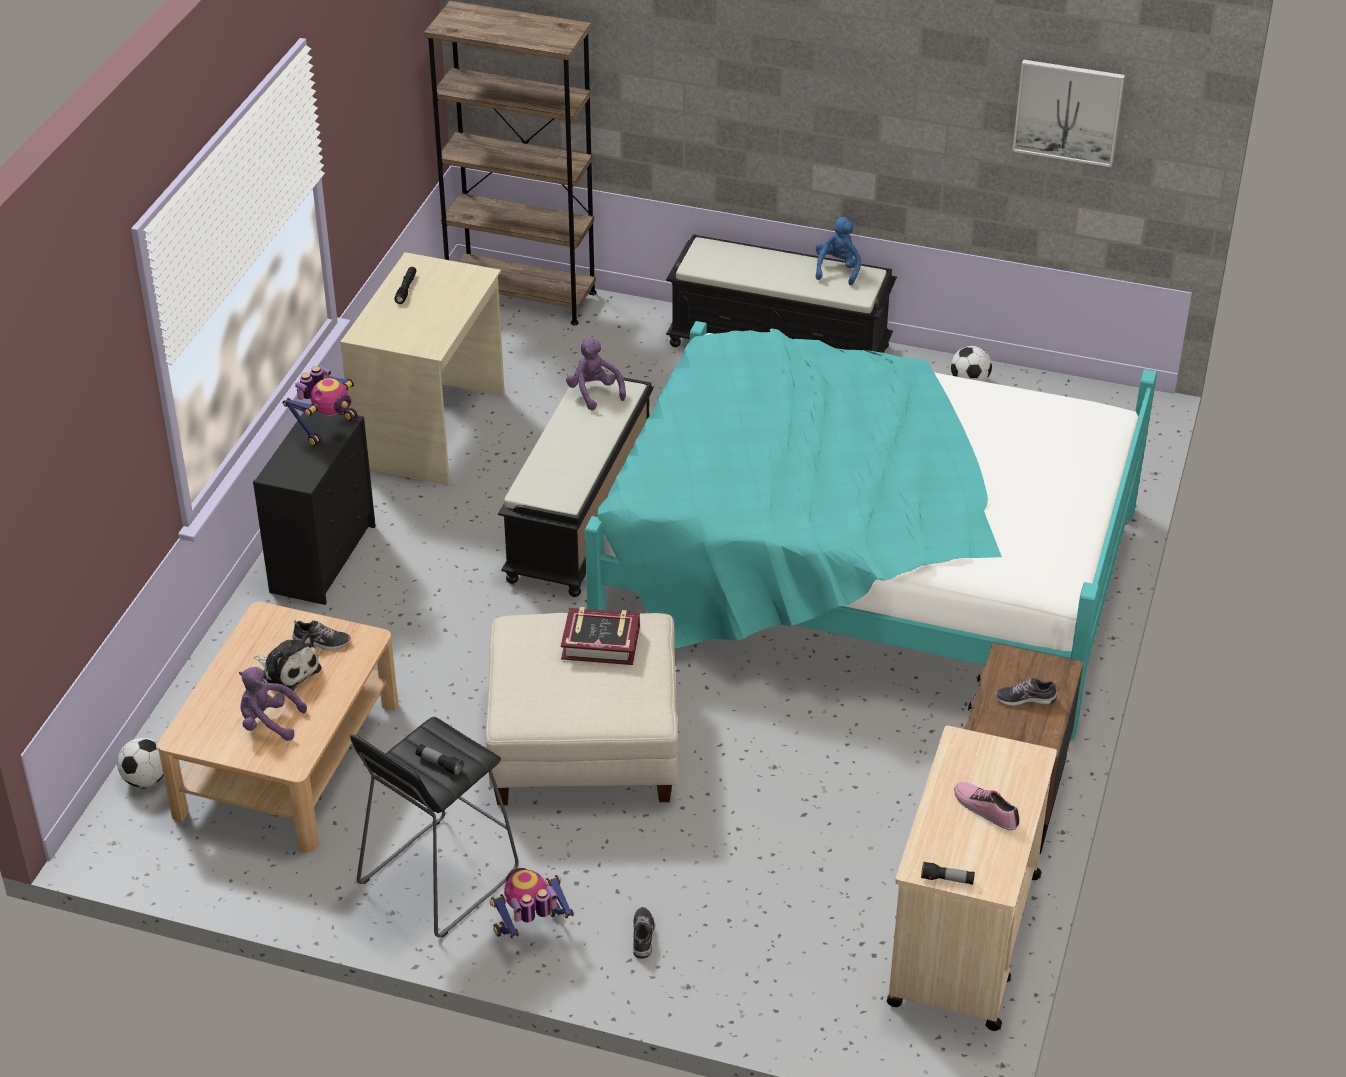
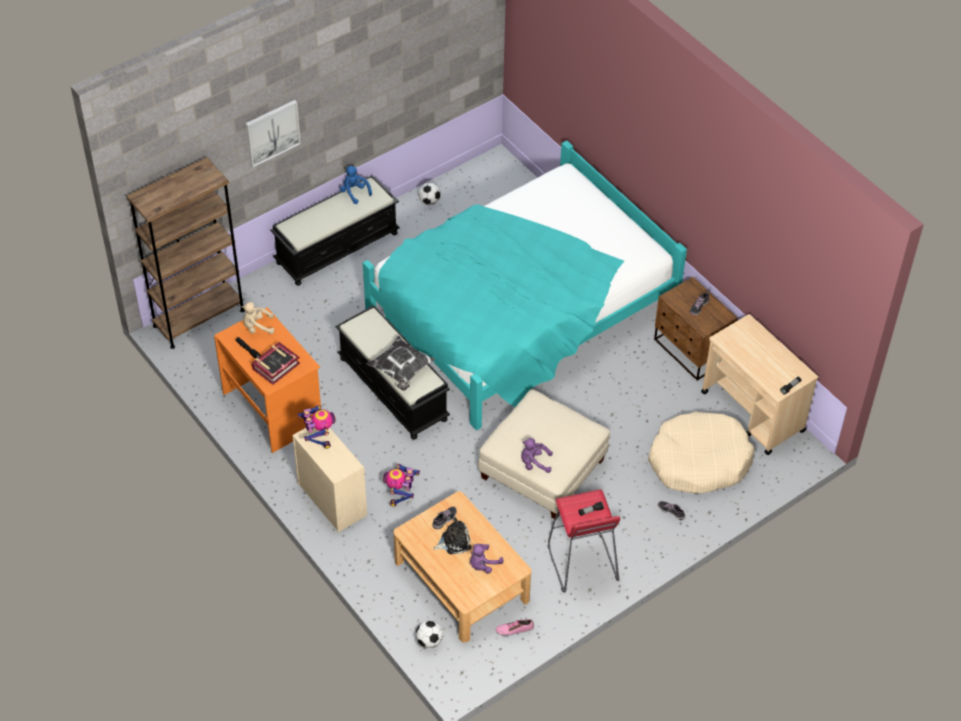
camera: 55 degrees left, 10 degrees up
black dresser [253,411,376,605] -> beige dresser [292,427,367,532]
beige desk [340,252,505,486] -> orange desk [214,307,321,453]
black stool [350,717,519,938] -> red stool [548,489,620,593]
toy robot [490,868,574,938] -> toy robot moved to [383,464,420,507]
book [561,607,640,665] -> book moved to [252,342,300,385]
purple plush toy [566,338,626,410] -> purple plush toy moved to [521,438,553,473]
shoe [954,782,1020,830] -> shoe moved to [496,619,534,636]
picture [1012,60,1125,167] -> picture moved to [246,100,301,167]
none -> beige plush toy [242,302,274,334]
none -> pillow [367,336,435,391]
none -> beige dog bed [648,411,755,494]

